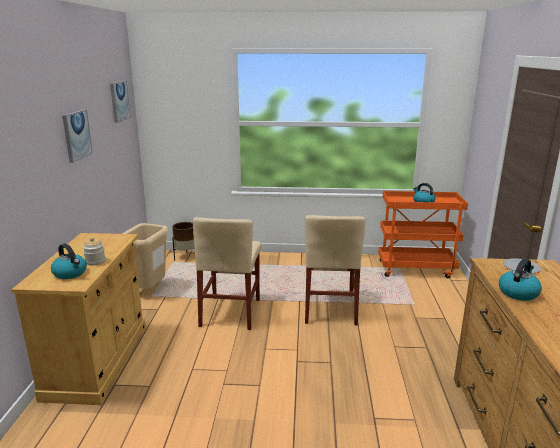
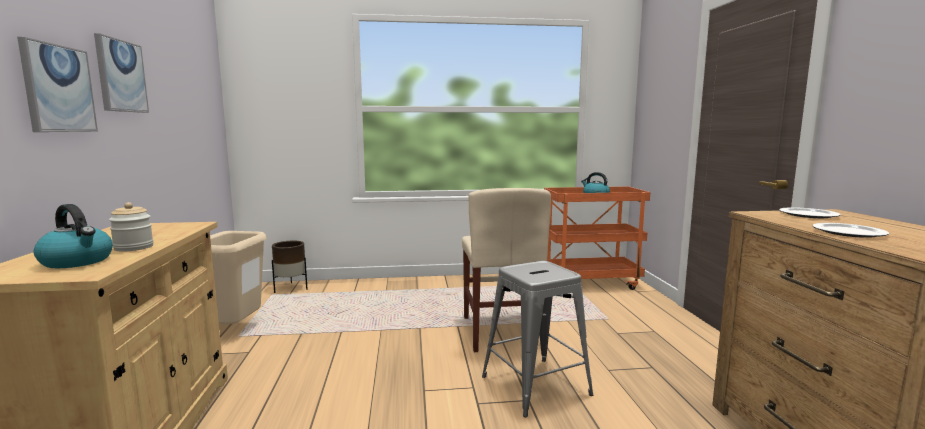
camera: 10 degrees left, 10 degrees down
picture [110,81,131,123] -> picture moved to [17,37,98,132]
beige chair [193,217,261,330] -> none
kettle [499,259,542,301] -> plate [812,223,889,238]
none -> grey stool [482,261,593,417]

